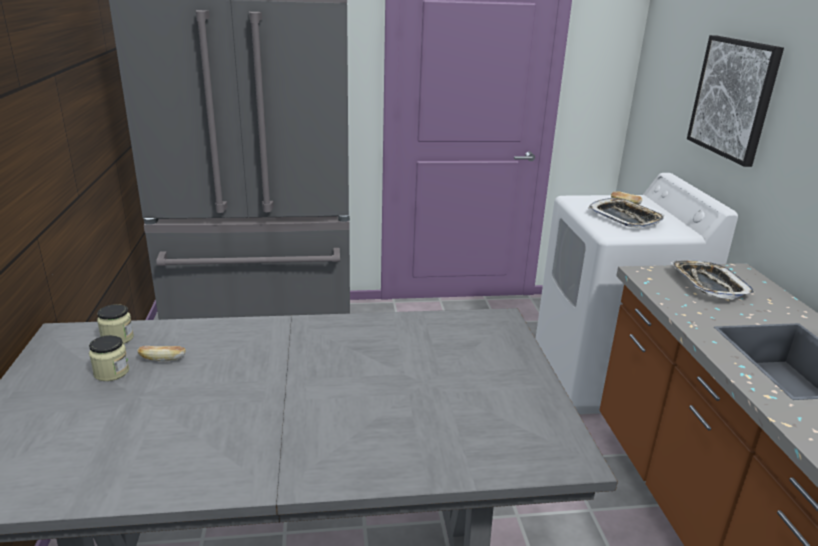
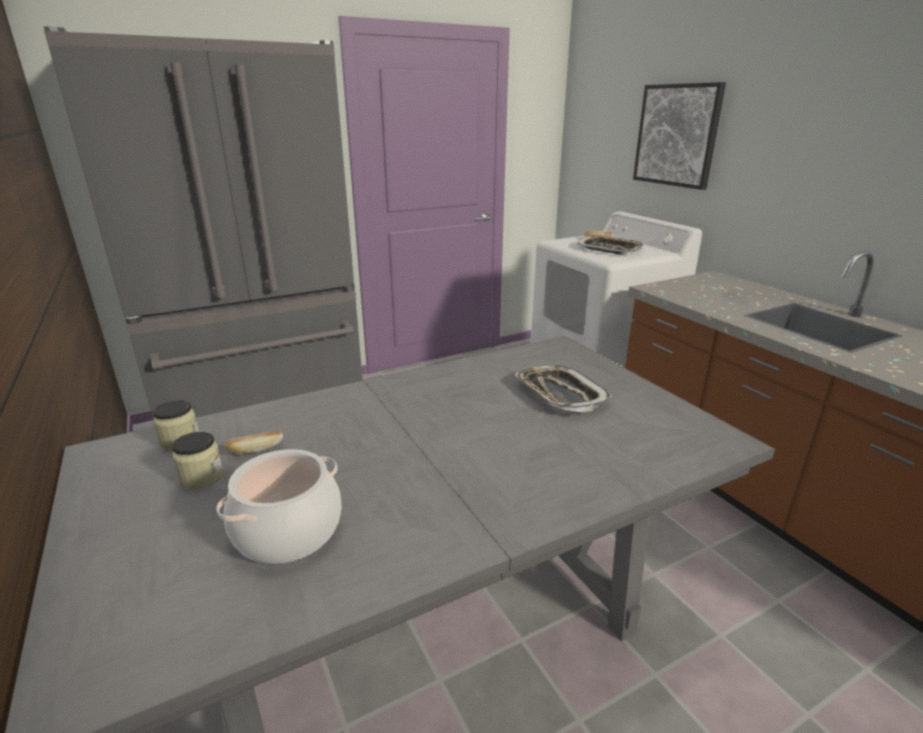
camera: 20 degrees left, 0 degrees up
tray [671,260,755,300] -> tray moved to [514,365,612,412]
none -> cooking pot [216,449,342,564]

